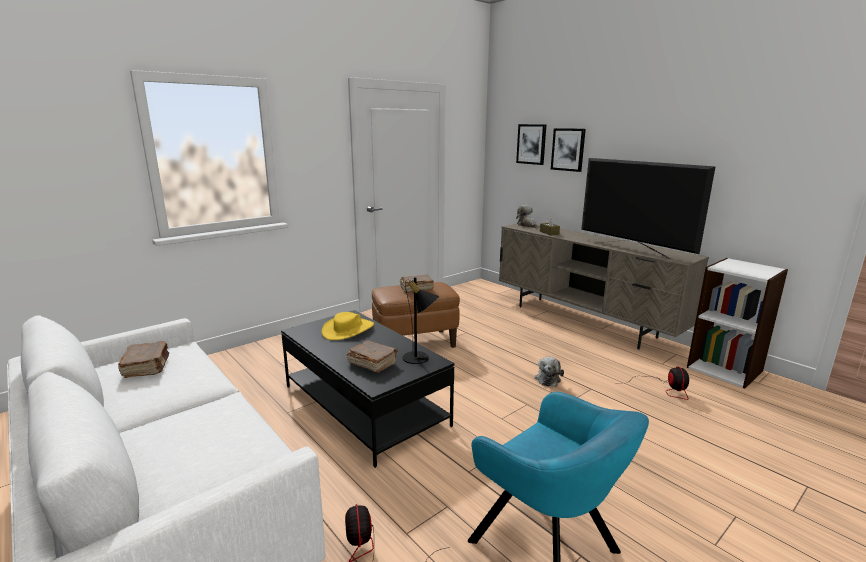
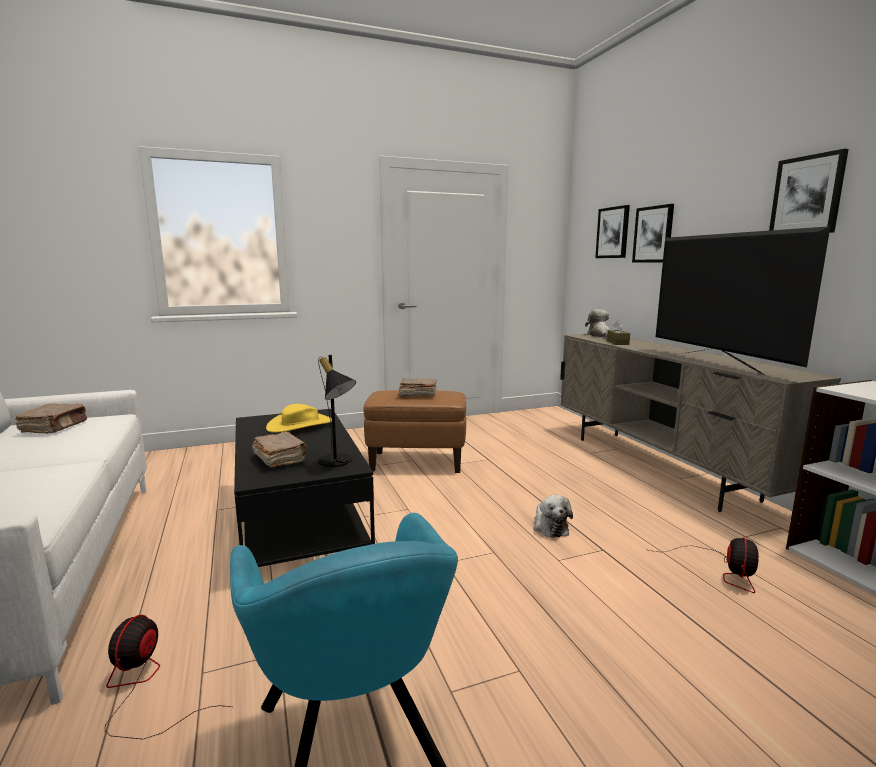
camera: 20 degrees right, 5 degrees down
plush toy [535,357,564,387] -> plush toy turned 45 degrees counterclockwise [534,495,573,538]
none -> picture [769,149,849,233]

